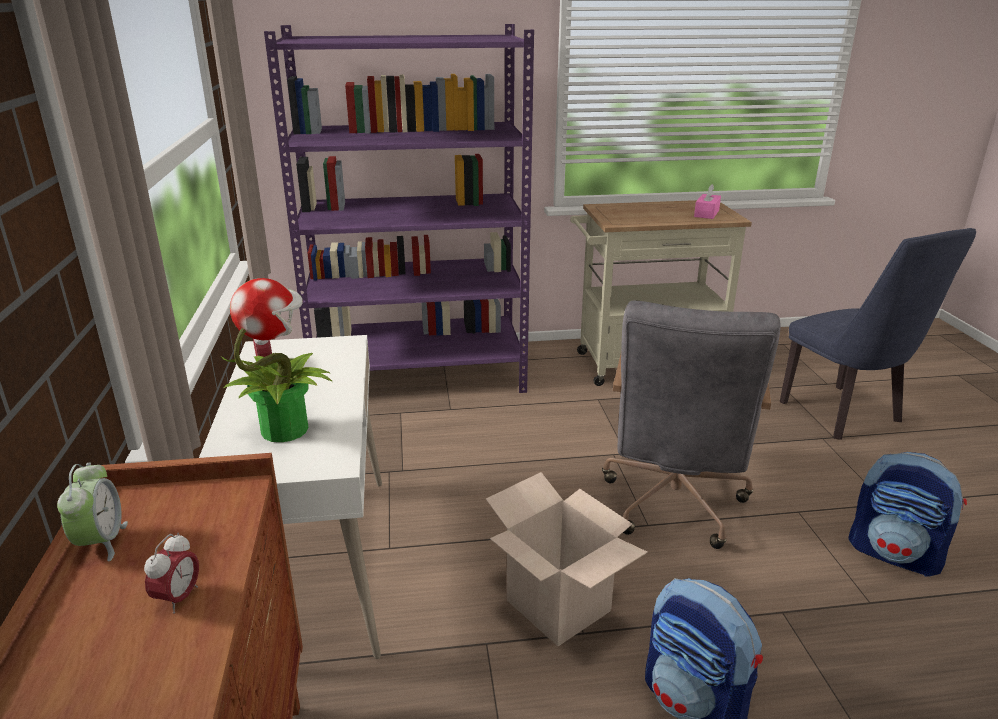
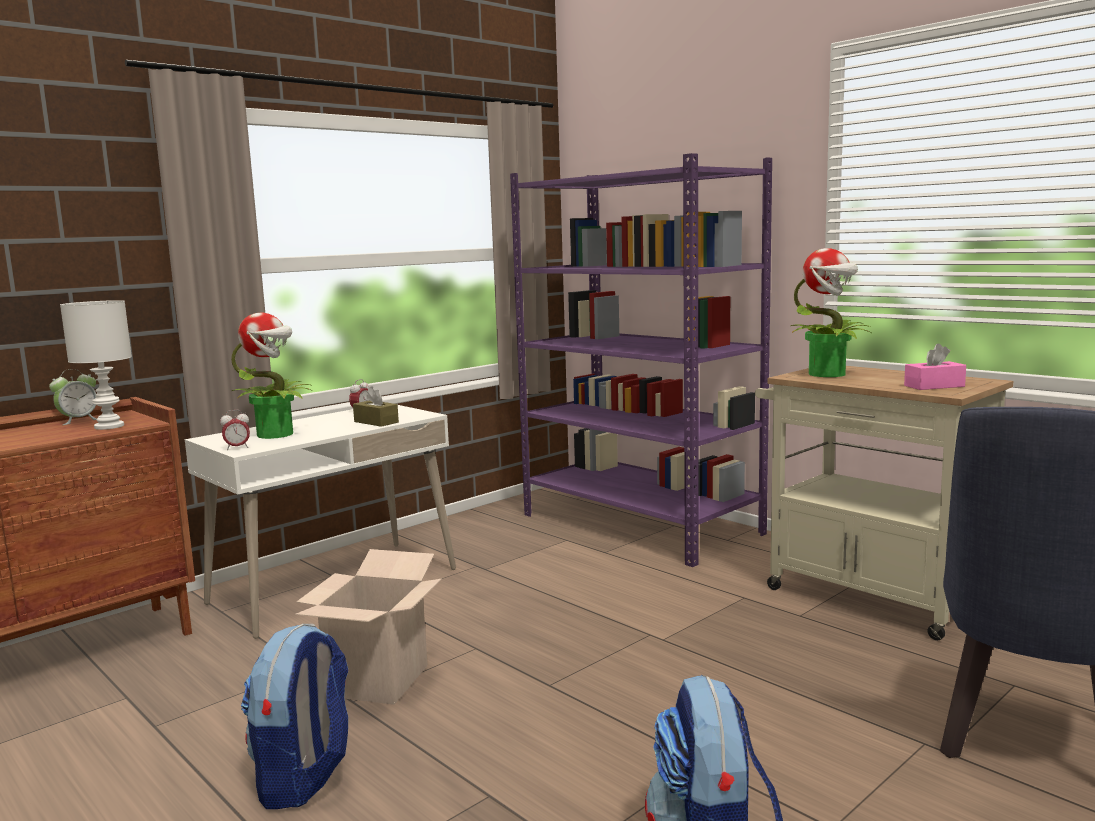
camera: 55 degrees right, 15 degrees down
alarm clock [144,533,199,614] -> alarm clock moved to [220,410,250,450]
grey office chair [602,300,781,549] -> none
none -> white table lamp [60,300,132,430]
none -> brown tissue box [353,386,399,427]
none -> potted plant [790,248,872,377]

